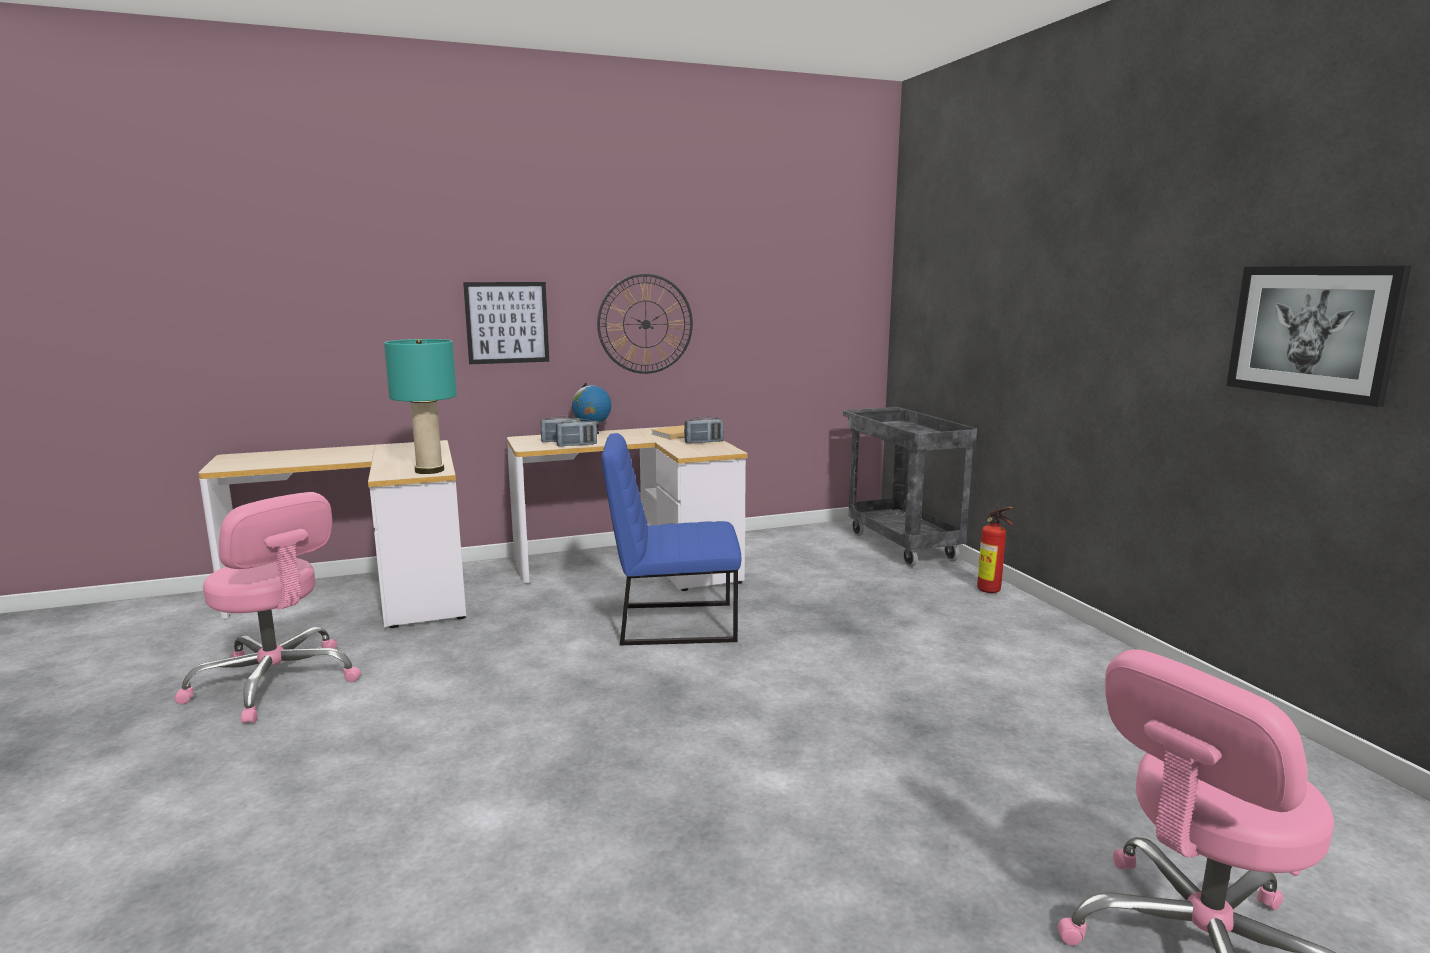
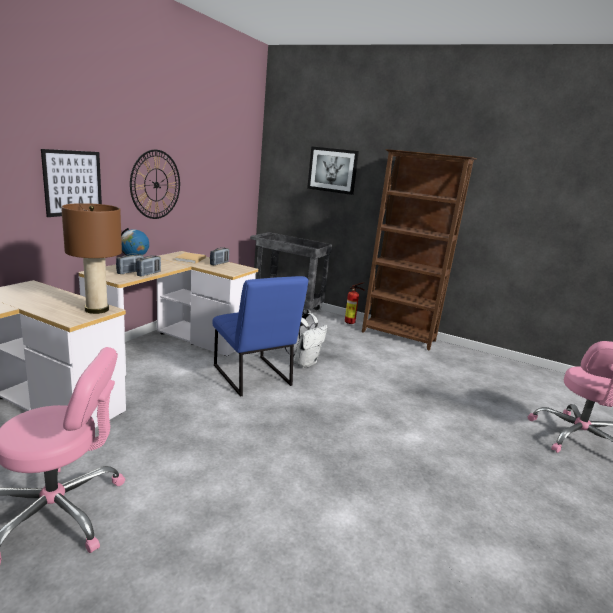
camera: 45 degrees left, 5 degrees up
turquoise table lamp [384,339,457,474] -> brown table lamp [61,203,122,314]
blue chair [601,433,741,645] -> blue chair turned 75 degrees counterclockwise [212,276,308,397]
picture [1226,266,1411,407] -> picture moved to [307,146,359,195]
none -> white backpack [285,313,328,368]
none -> brown bookcase [362,149,477,351]

